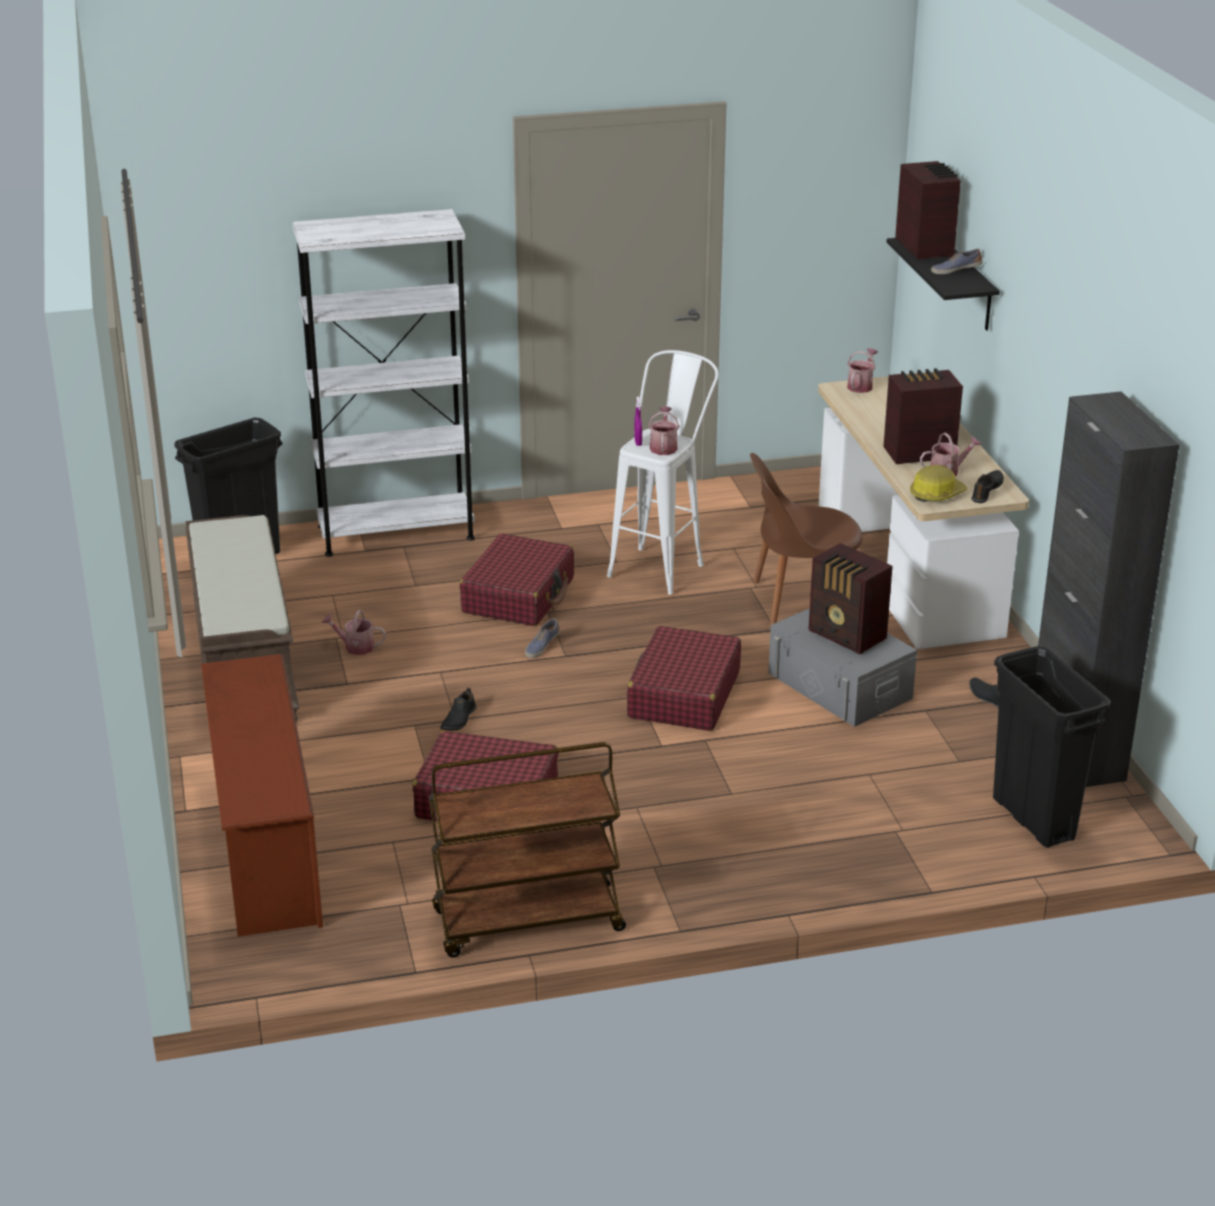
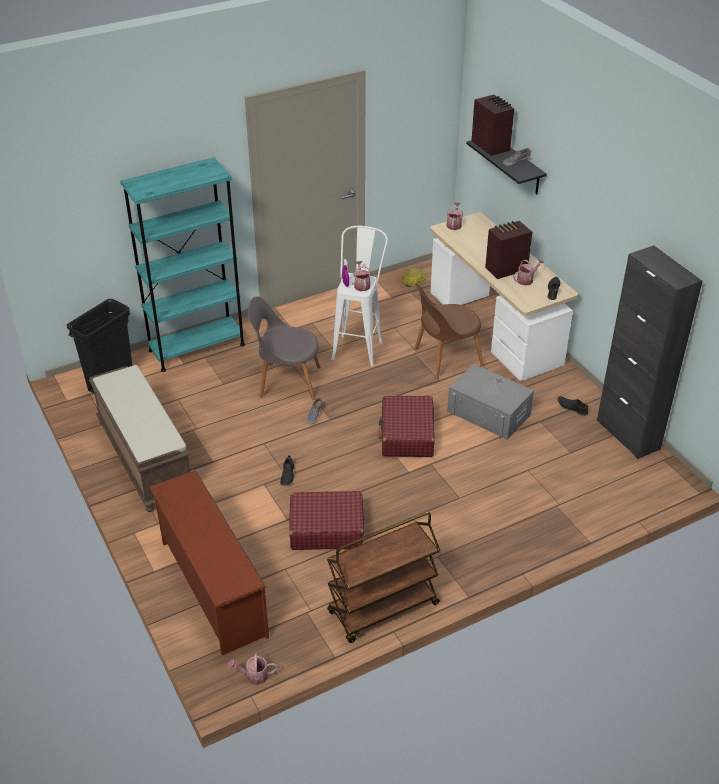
camera: 15 degrees left, 10 degrees up
white bookcase [292,209,475,557] -> turquoise bookcase [120,157,245,372]
watering can [322,610,386,655] -> watering can moved to [228,652,277,685]
red suitcase [460,534,574,626] -> grey chair [248,296,321,400]
radio [809,543,893,654] -> none
hard hat [910,465,968,502] -> hard hat moved to [401,267,428,287]
black trash can [993,646,1111,848] -> none

